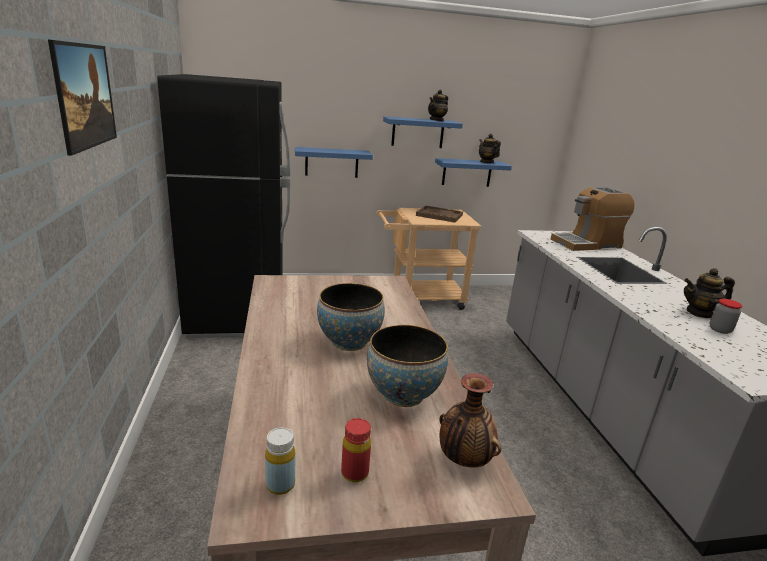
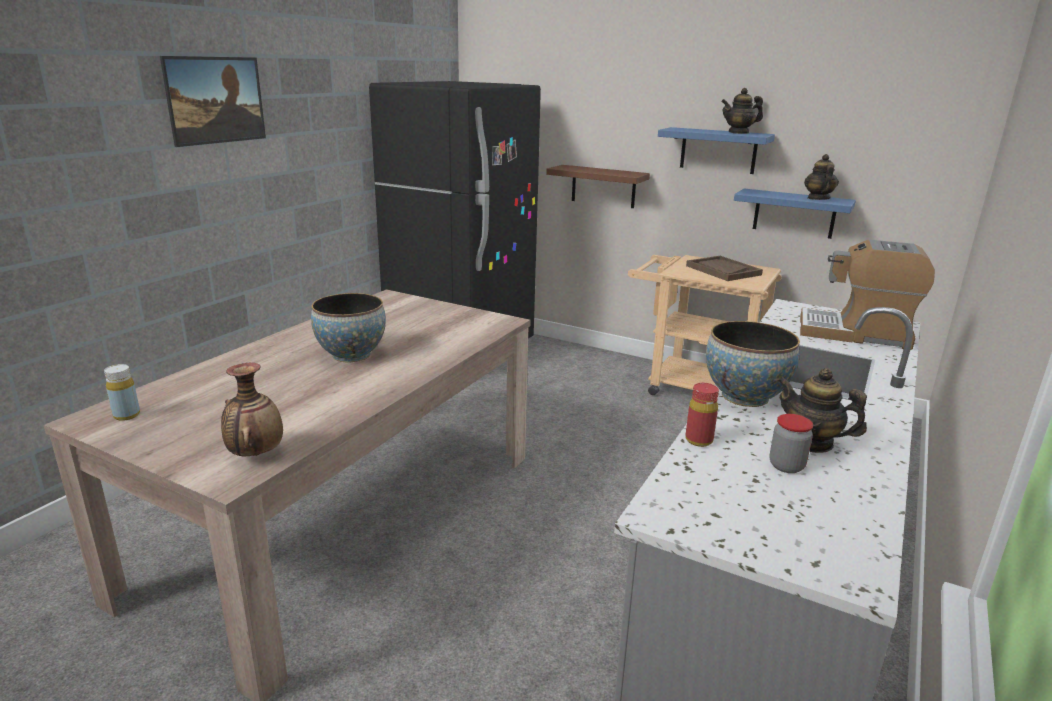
camera: 40 degrees right, 0 degrees up
blue shelf [295,147,373,178] -> brown shelf [546,165,650,208]
red bottle [341,418,371,483] -> red bottle moved to [685,383,719,447]
bowl [367,325,448,407] -> bowl moved to [706,321,800,407]

